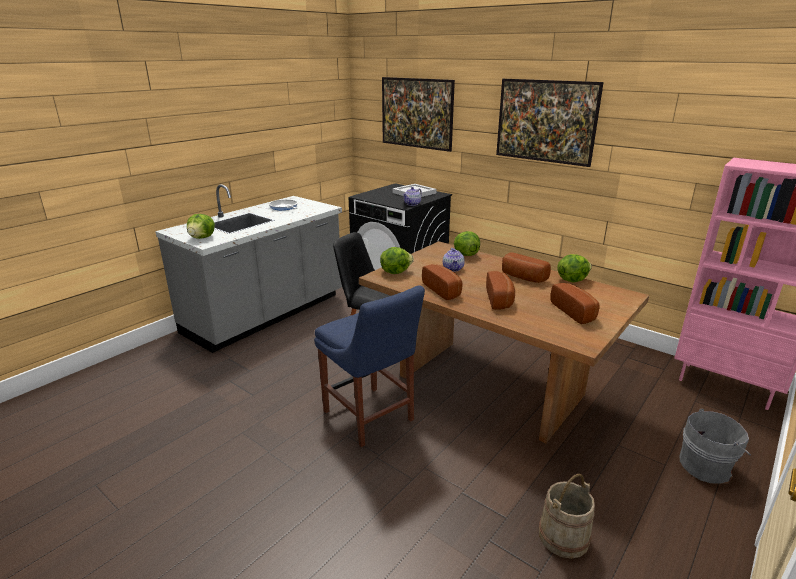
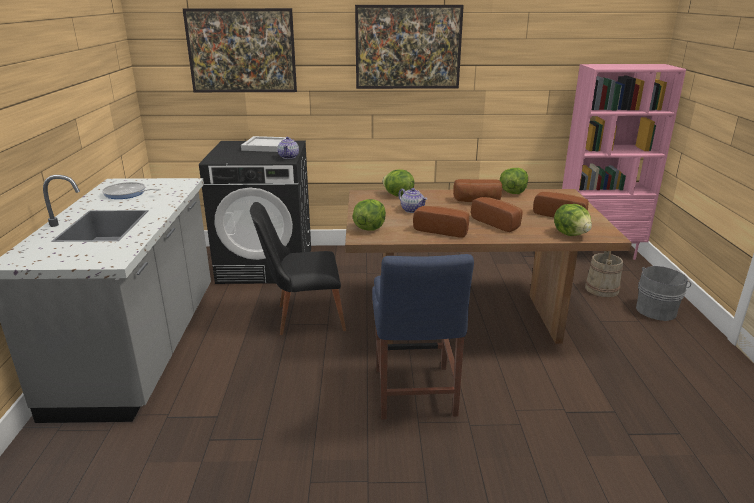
camera: 40 degrees left, 0 degrees up
lettuce [187,214,215,239] -> lettuce moved to [554,204,592,236]
blue chair [314,286,425,447] -> blue chair turned 75 degrees clockwise [372,254,474,419]
beige bucket [539,474,595,559] -> beige bucket moved to [585,251,623,297]

